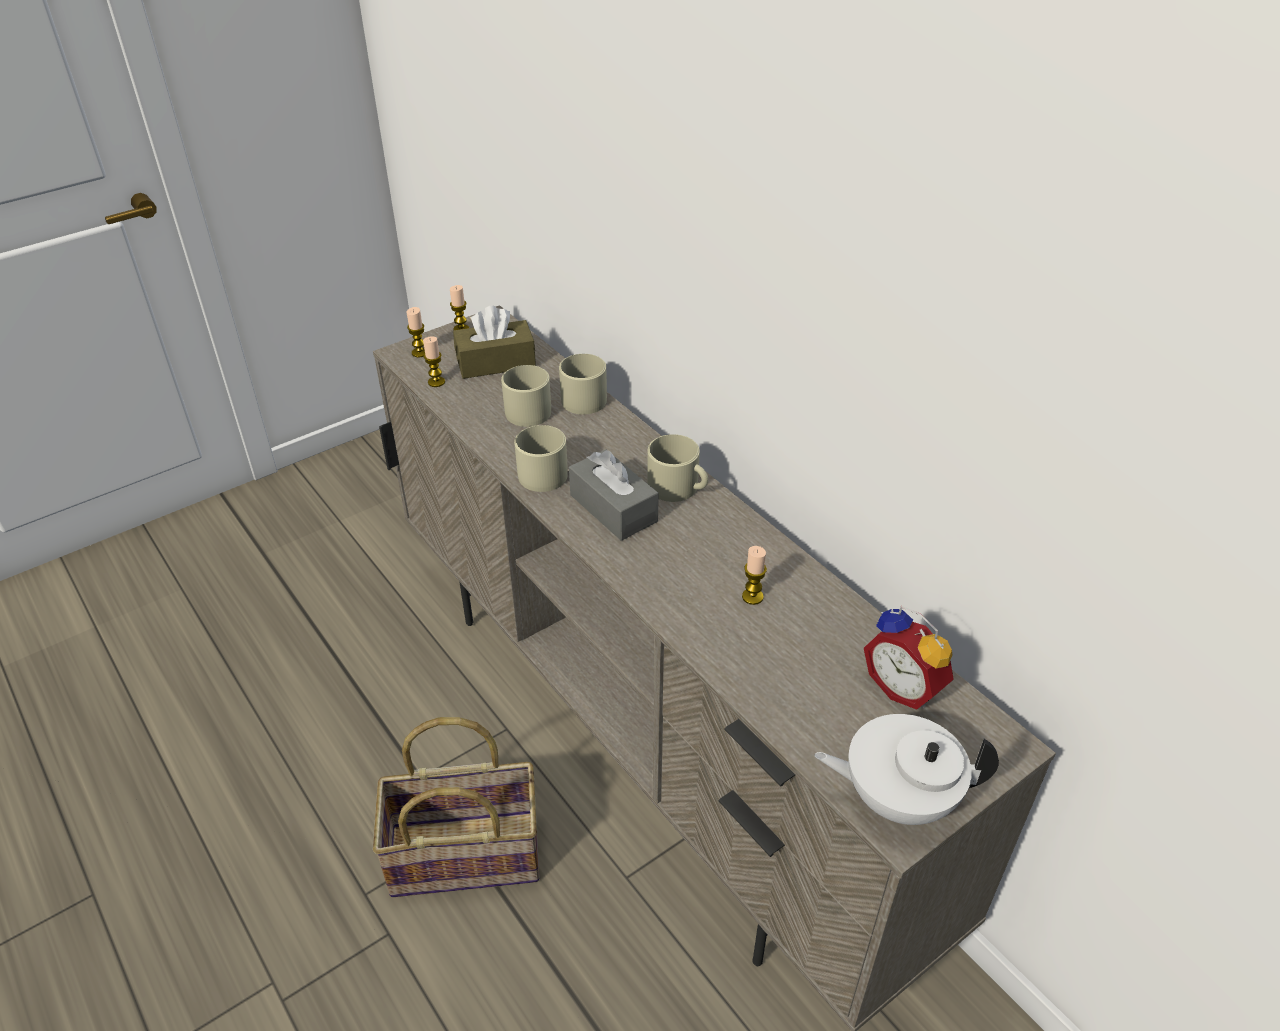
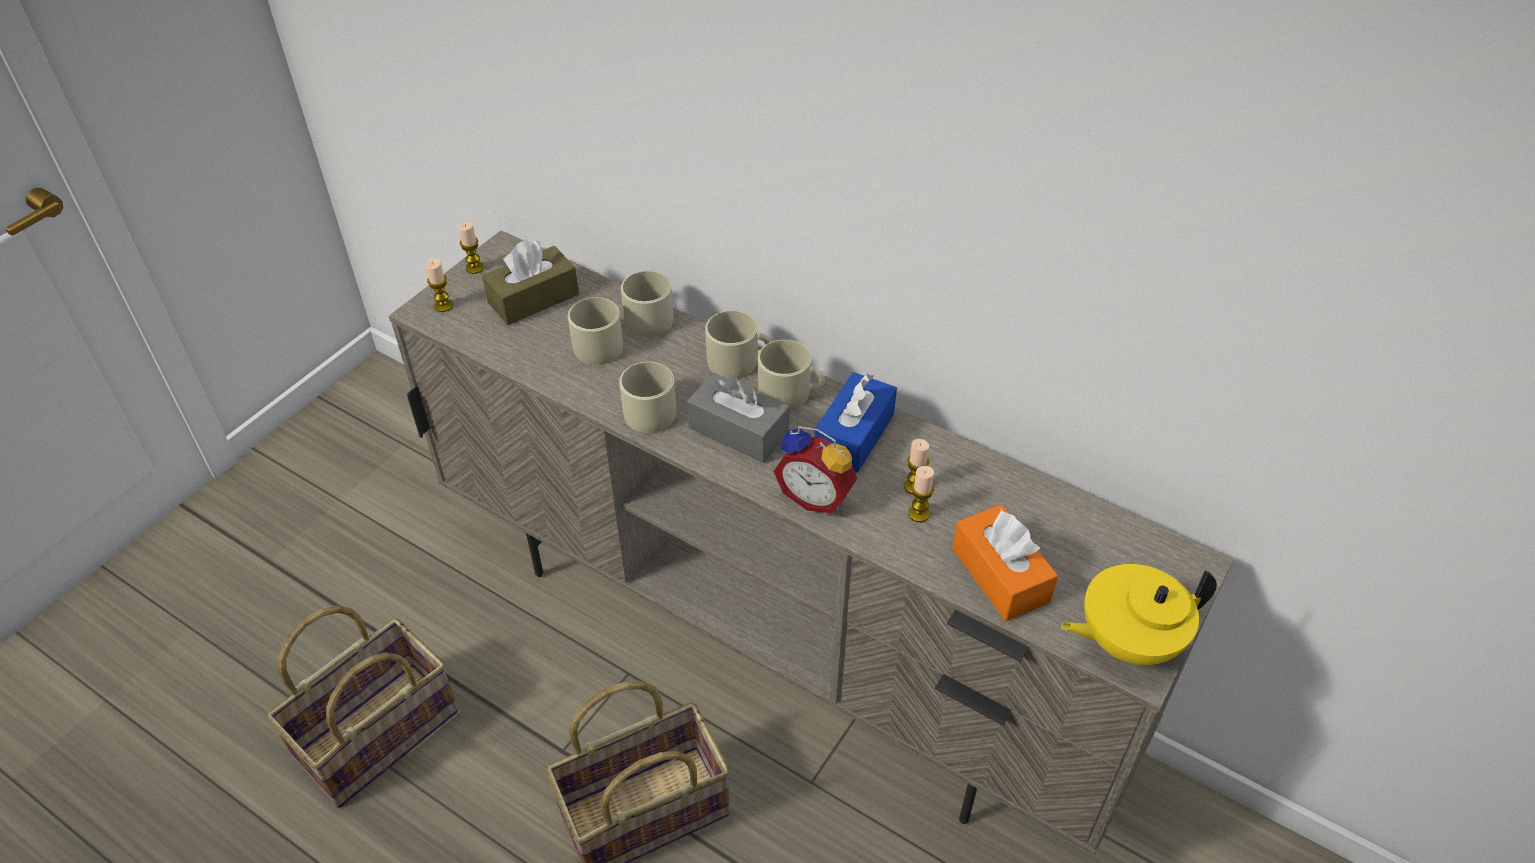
camera: 20 degrees left, 5 degrees up
candle [423,336,445,387] -> candle moved to [908,466,934,522]
white teapot [814,714,999,825] -> yellow teapot [1061,564,1217,665]
alarm clock [864,606,954,710] -> alarm clock moved to [773,426,857,513]
none -> basket [266,605,458,808]
none -> beige mug [705,311,772,379]
none -> blue tissue box [814,372,897,473]
none -> orange tissue box [952,504,1058,621]

